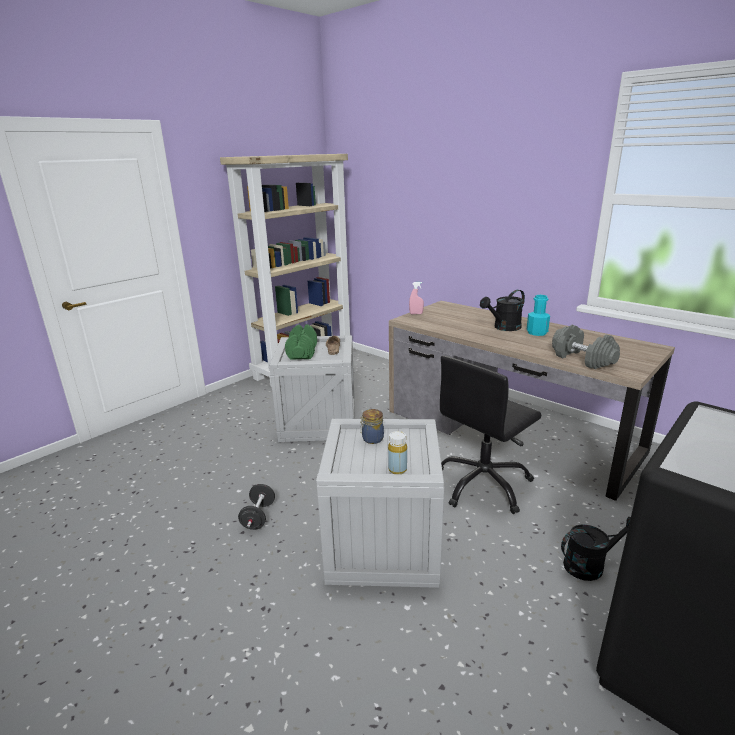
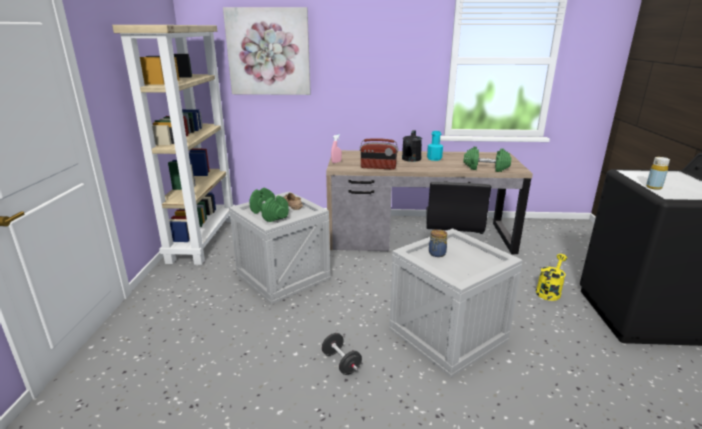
camera: 40 degrees left, 0 degrees up
yellow bottle [388,431,407,474] -> yellow bottle moved to [646,157,670,190]
grey dumbbell [552,324,620,369] -> green dumbbell [463,146,512,172]
black watering can [561,517,631,581] -> yellow watering can [536,254,567,301]
none -> picture [223,7,311,95]
none -> radio [360,138,398,170]

